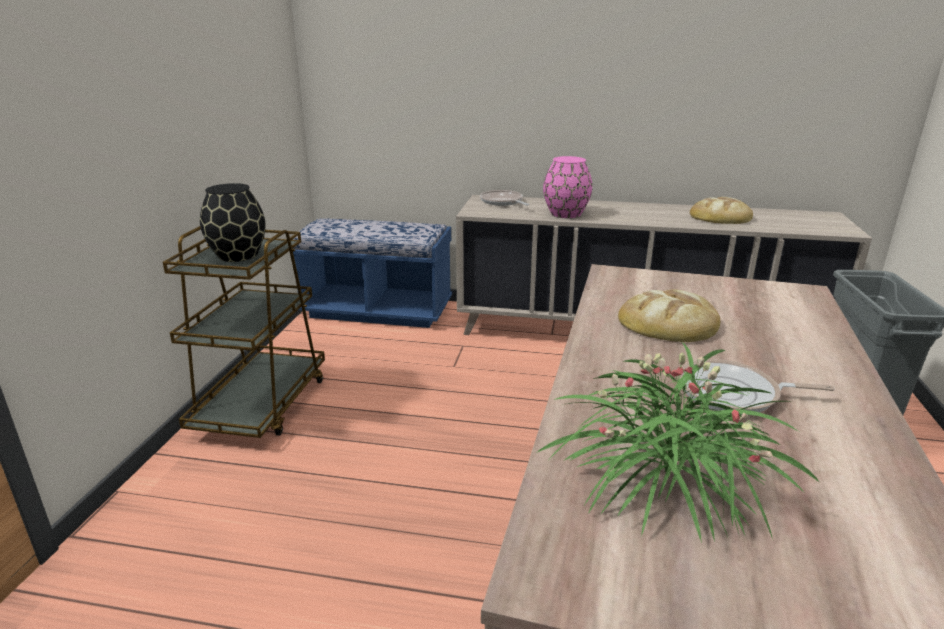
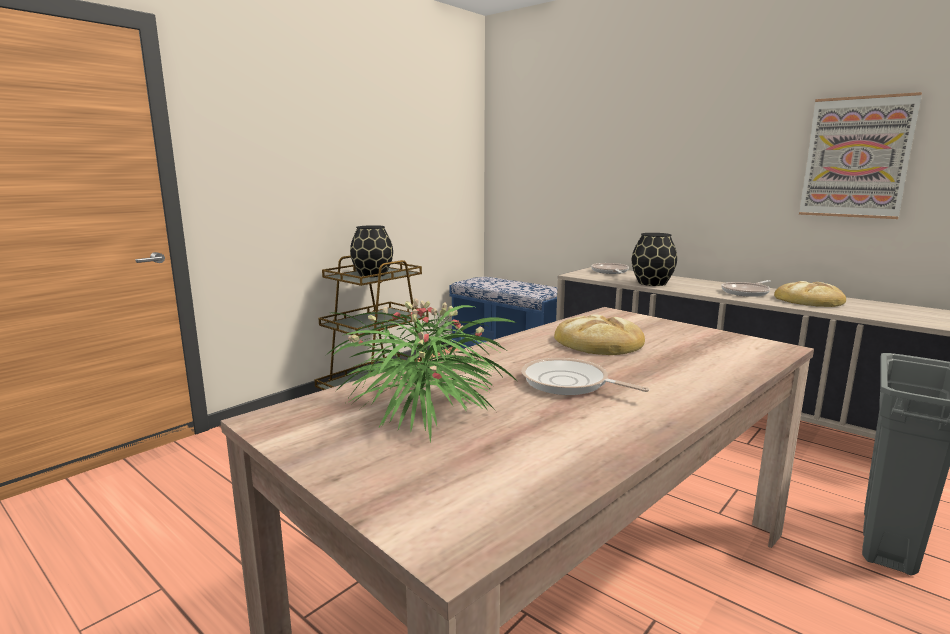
camera: 30 degrees right, 10 degrees down
pink vase [543,156,592,218] -> black vase [632,233,677,286]
none -> frying pan [721,280,771,297]
none -> picture [799,92,922,219]

